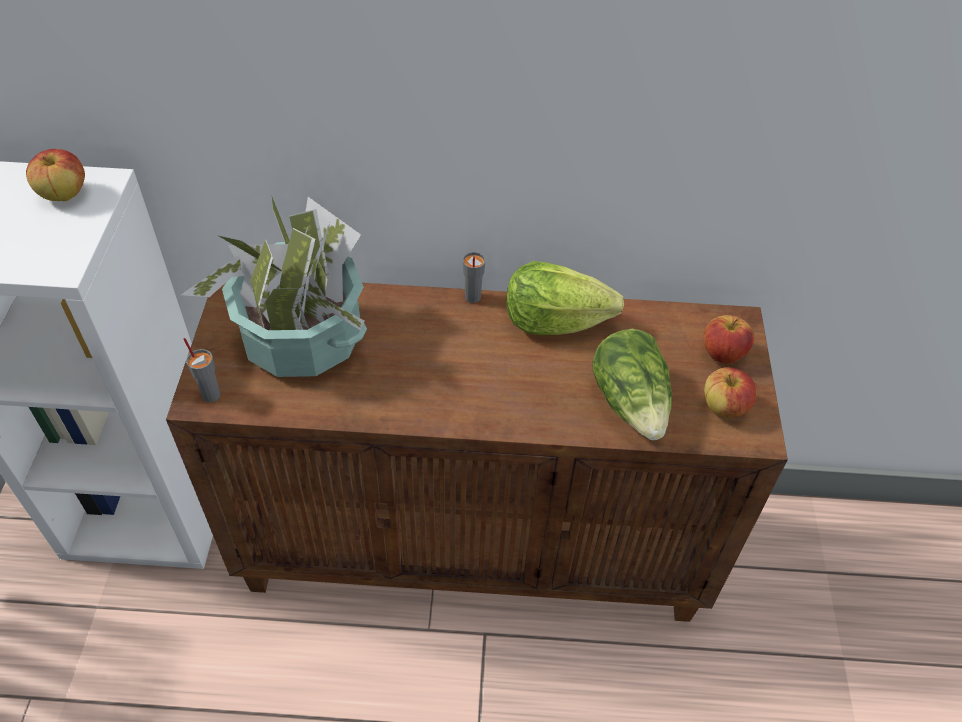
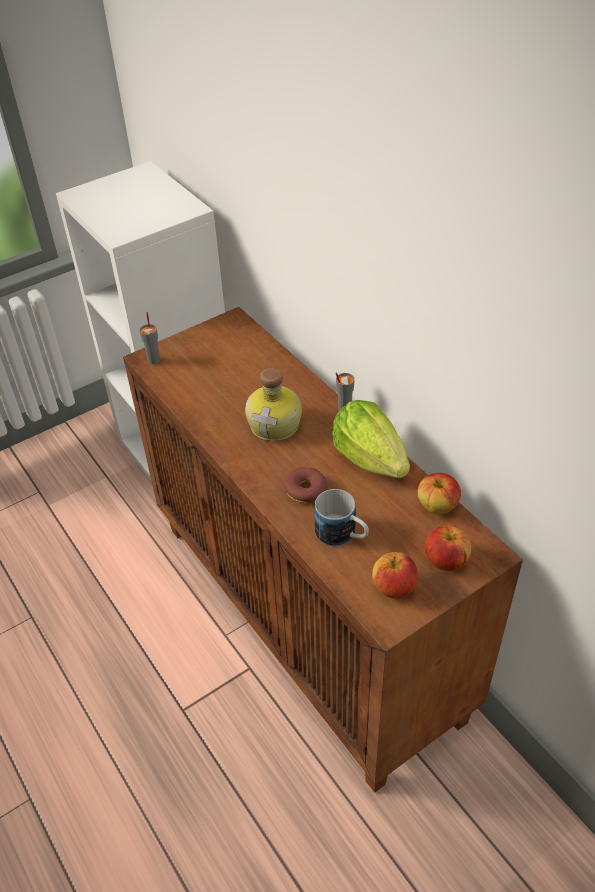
camera: 55 degrees right, 5 degrees down
apple [26,149,85,201] -> apple moved to [417,473,461,514]
potted plant [181,194,367,377] -> none
lettuce [592,329,672,440] -> mug [315,489,369,546]
none -> bottle [245,368,302,441]
none -> donut [284,467,328,503]

